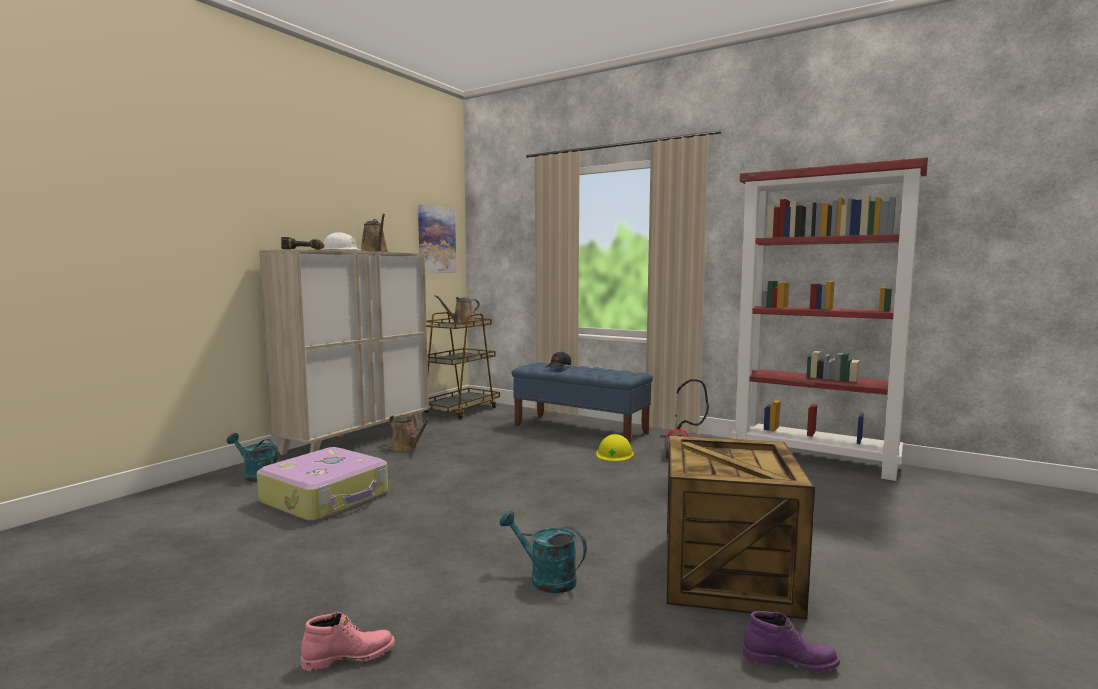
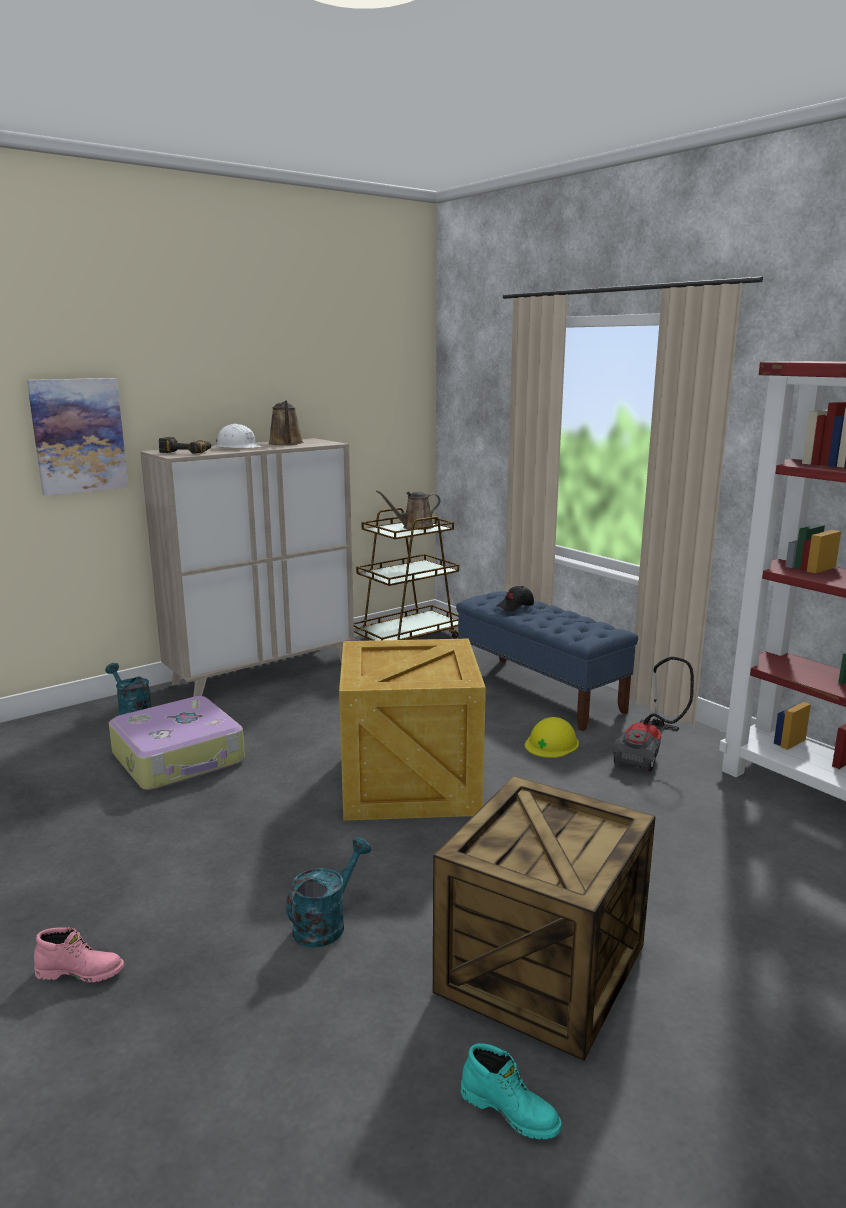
camera: 20 degrees right, 10 degrees up
brown watering can [389,414,431,452] -> none
picture [418,204,456,273] -> picture moved to [27,378,128,496]
turquoise watering can [499,510,587,593] -> turquoise watering can turned 75 degrees clockwise [286,837,371,948]
purple boot [743,611,840,672] -> turquoise boot [461,1043,562,1139]
none -> crate [339,639,486,821]

